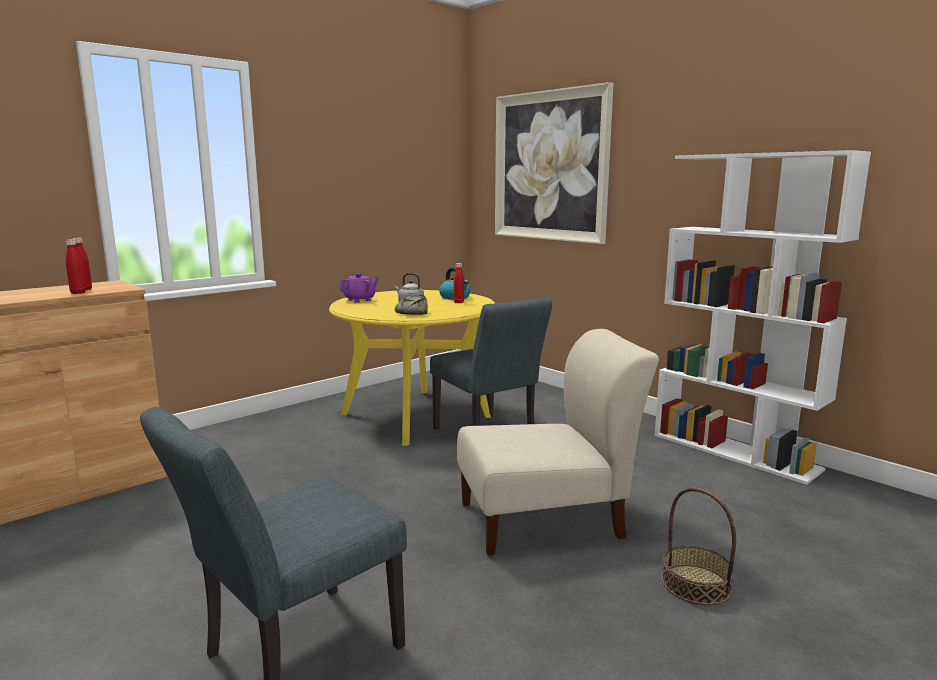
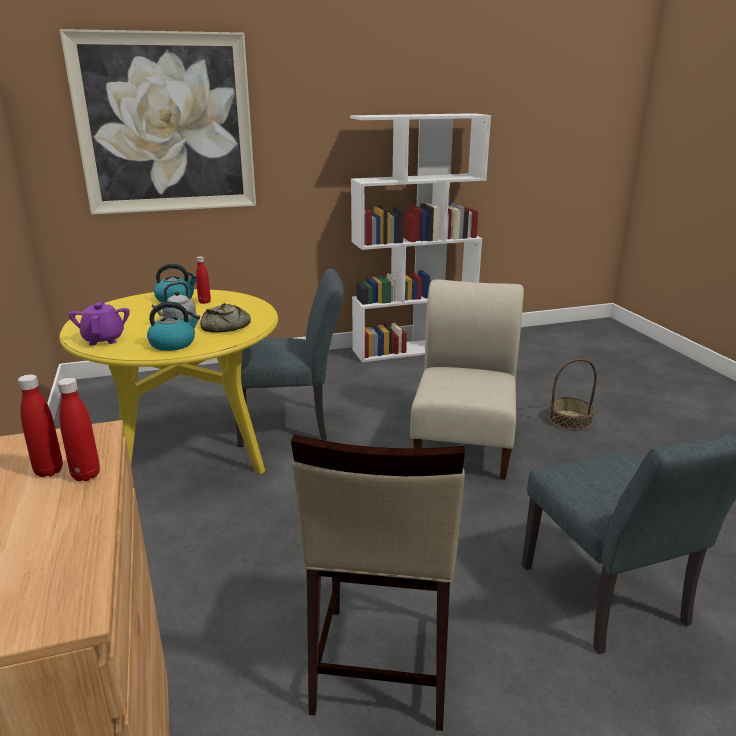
camera: 65 degrees left, 10 degrees up
none -> kettle [147,302,200,351]
none -> beige stool [291,434,465,731]

